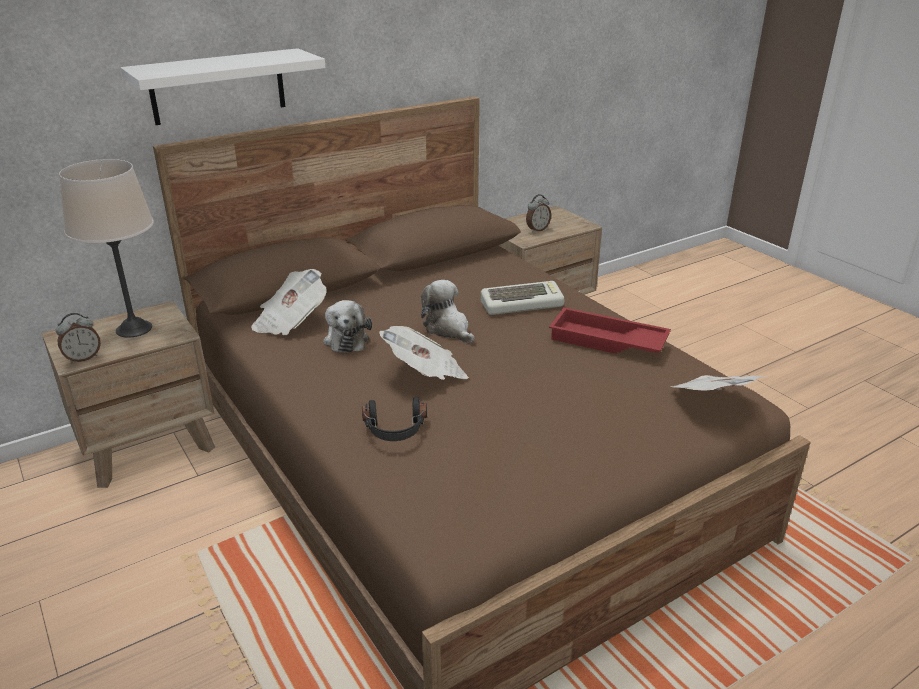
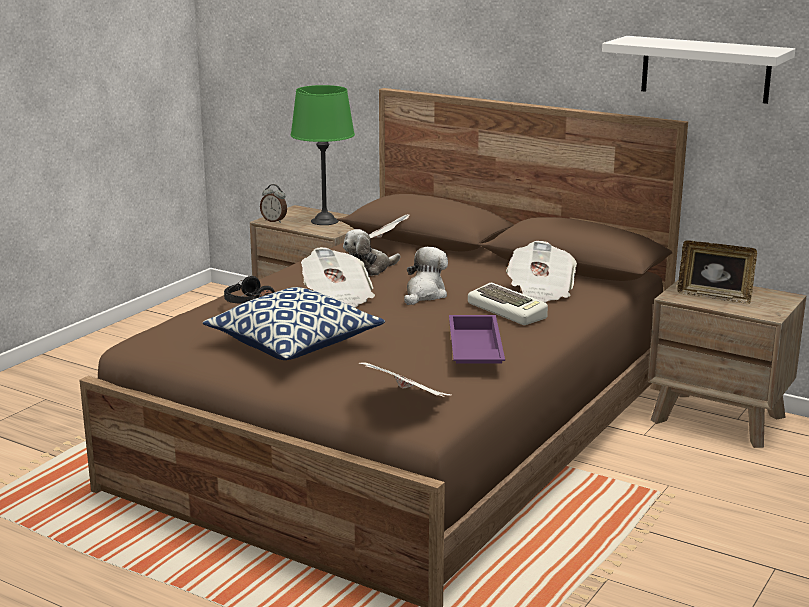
camera: 65 degrees right, 10 degrees down
beige table lamp [59,159,154,338] -> green table lamp [291,85,355,225]
white shelf [121,48,325,125] -> white shelf moved to [602,36,795,104]
alarm clock [526,194,551,232] -> picture frame [677,240,757,304]
red tray [549,307,671,354] -> purple tray [449,315,505,364]
none -> pillow [202,287,385,360]
none -> newspaper [506,241,577,302]

